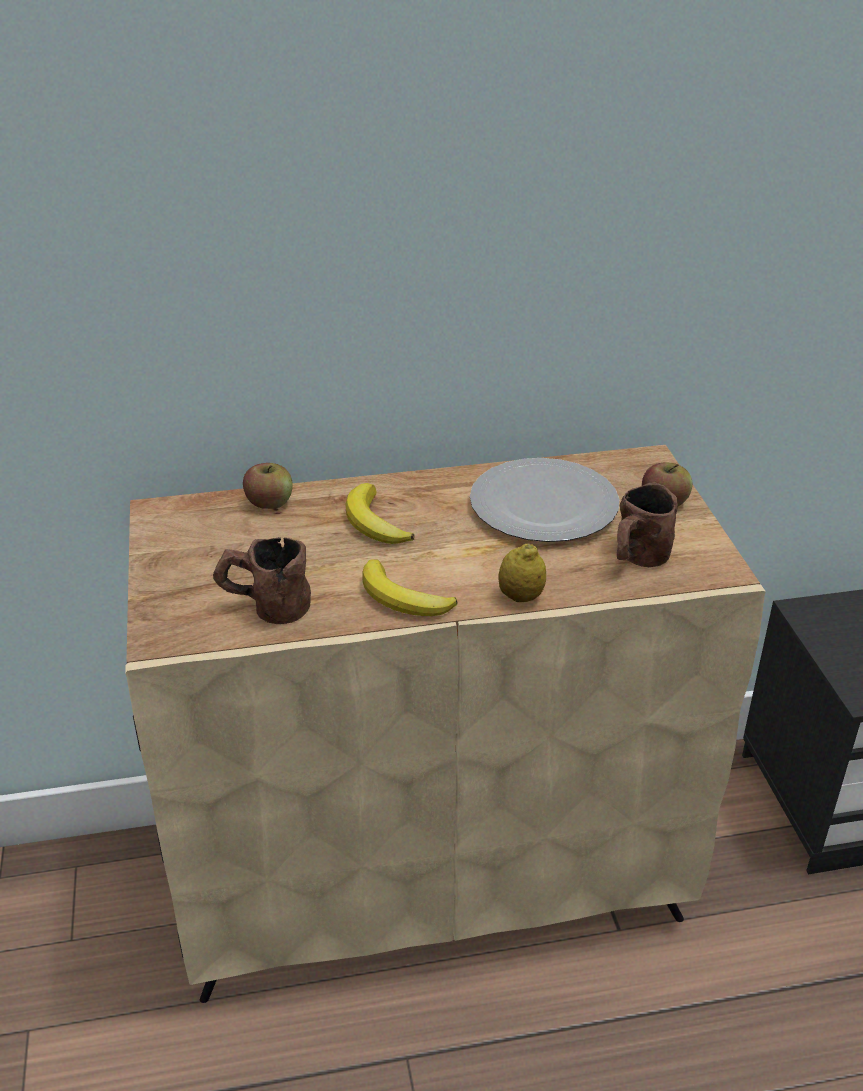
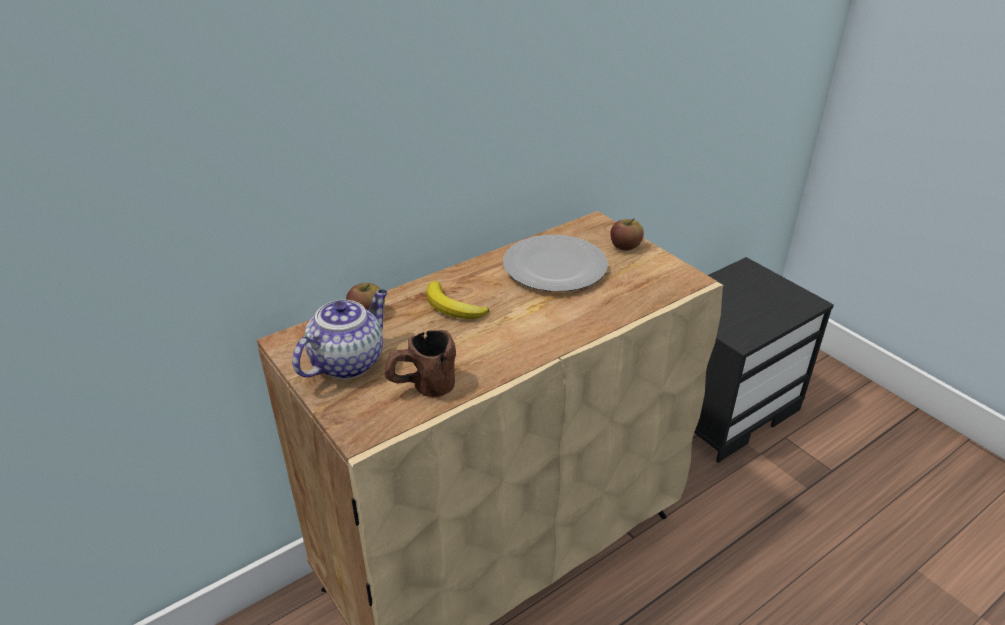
camera: 25 degrees left, 0 degrees up
banana [362,559,457,616] -> none
lemon [498,543,546,602] -> none
brown mug [617,482,678,567] -> none
none -> teapot [293,289,387,379]

